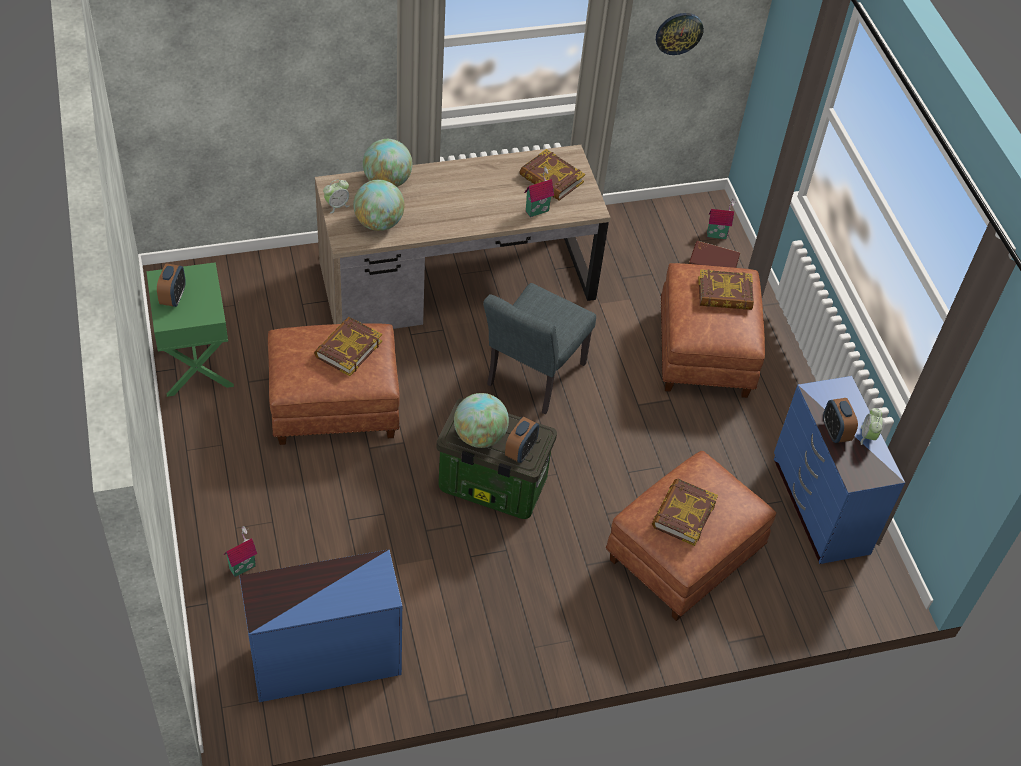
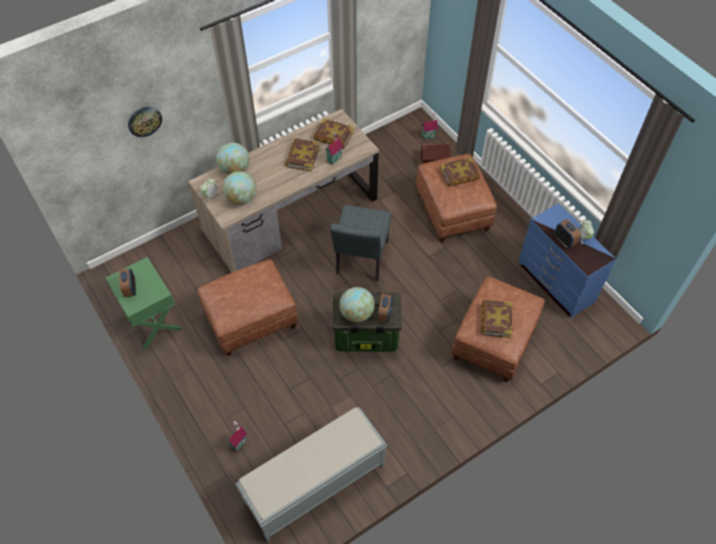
camera: 15 degrees left, 5 degrees up
blue dresser [239,550,402,702] -> grey bench [235,407,387,542]
book [314,317,382,376] -> book moved to [285,139,320,172]
wall clock [656,13,704,55] -> wall clock moved to [128,107,162,137]

